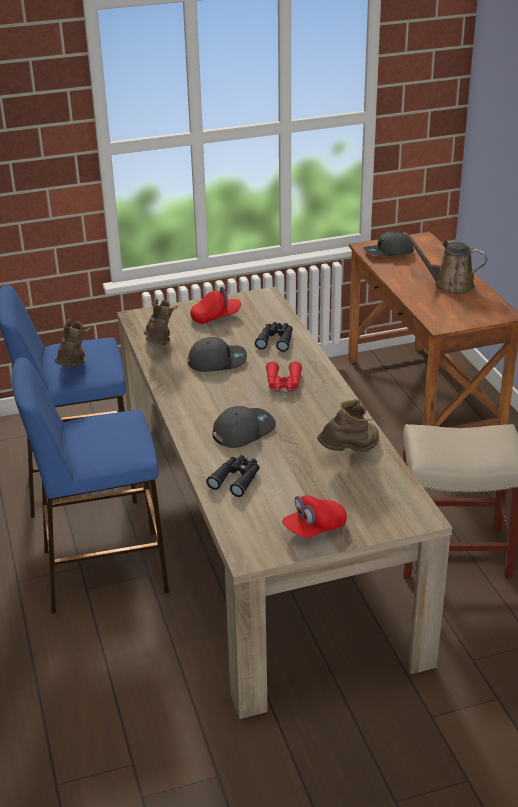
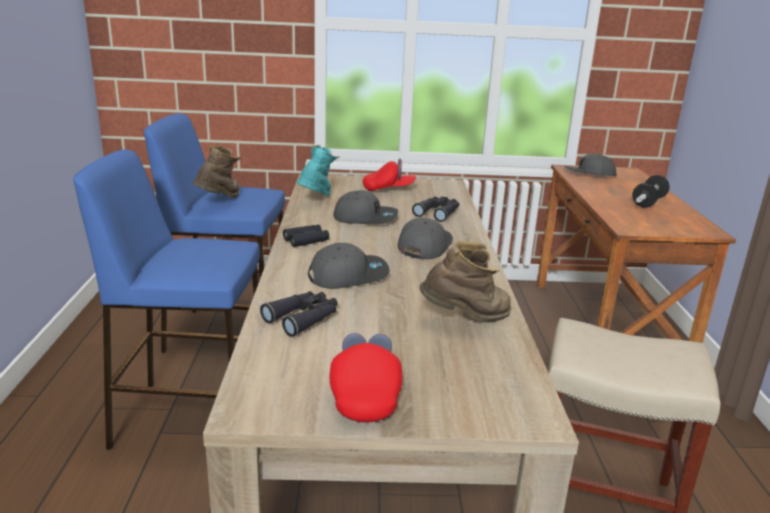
camera: 15 degrees right, 10 degrees down
brown boot [144,298,178,345] -> turquoise boot [296,145,340,196]
red binoculars [266,361,302,392] -> grey cap [398,217,453,259]
red cap [282,495,347,538] -> red cap turned 105 degrees clockwise [330,333,402,422]
brown watering can [402,232,488,294] -> dumbbell [632,175,670,208]
none -> black binoculars [283,225,329,247]

